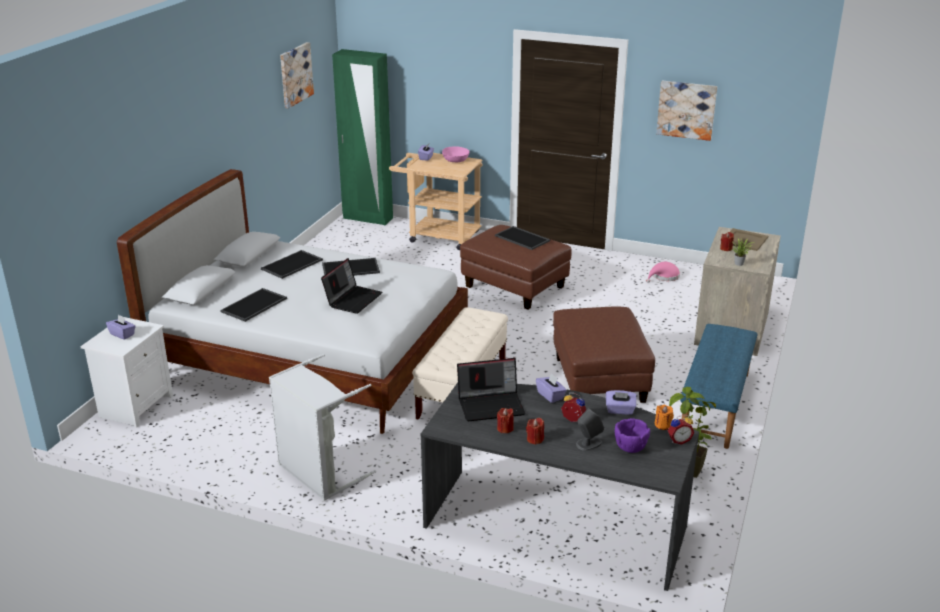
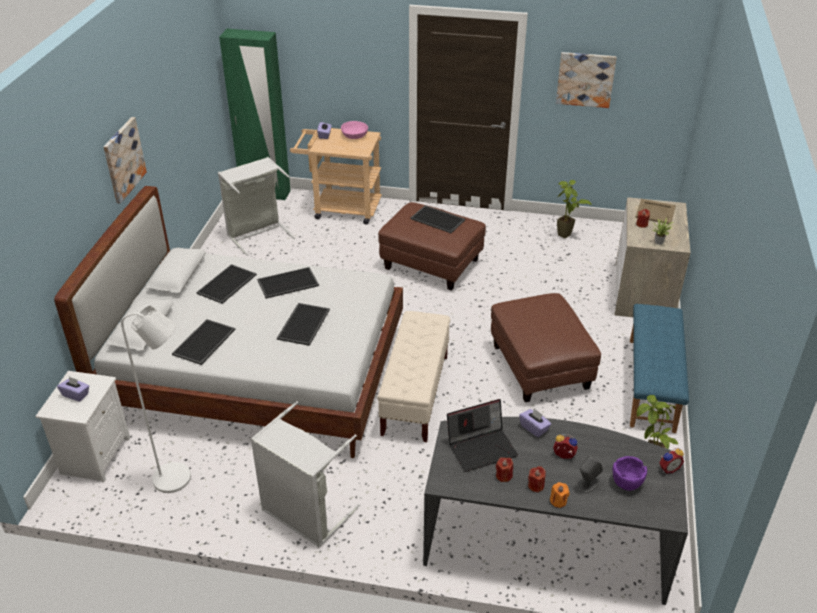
camera: 10 degrees left, 10 degrees up
picture [280,42,314,109] -> picture moved to [103,117,147,204]
laptop [321,258,382,314] -> tray [277,303,330,346]
purple tissue box [606,390,636,415] -> none
pink hat [646,262,680,283] -> potted plant [557,180,592,239]
orange candle [655,405,674,430] -> orange candle moved to [550,482,570,508]
none -> white floor lamp [121,305,191,493]
none -> grey laundry basket [218,157,295,256]

